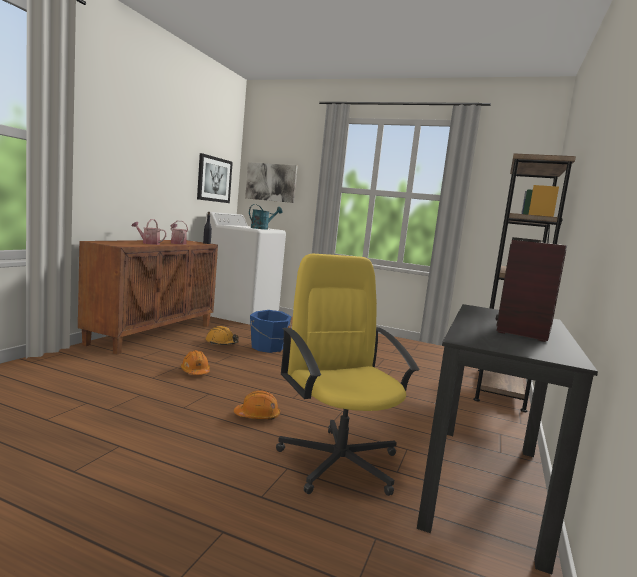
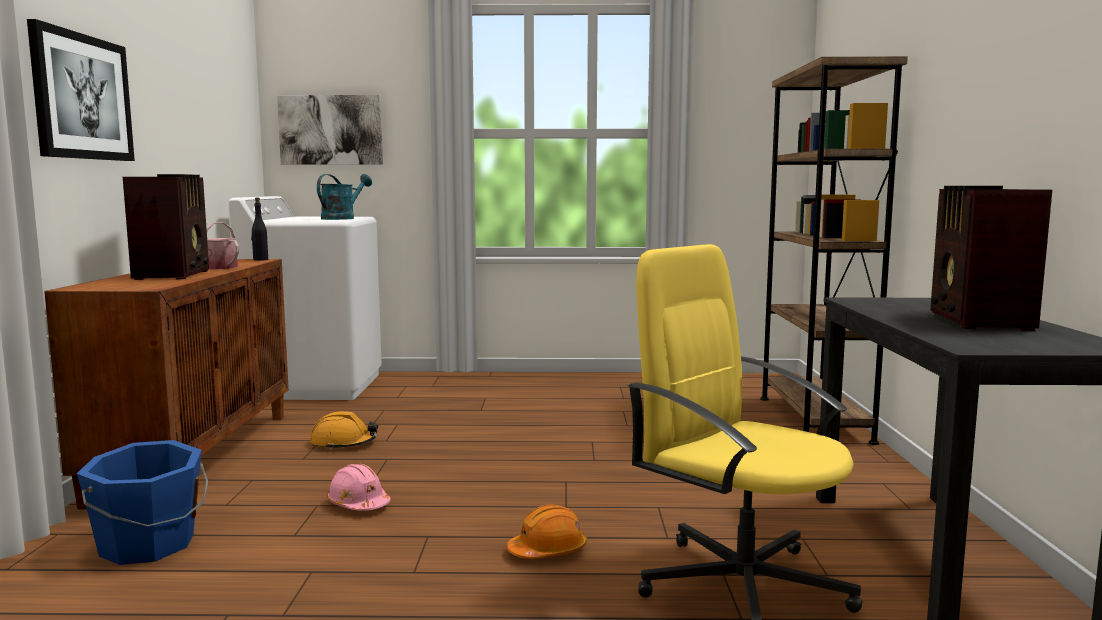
camera: 20 degrees left, 0 degrees up
watering can [132,219,167,245] -> radio [123,174,209,280]
orange hard hat [181,350,210,375] -> pink hard hat [327,464,391,511]
picture [197,153,233,203] -> picture moved to [27,19,135,161]
blue bucket [250,310,292,353] -> blue bucket moved to [77,440,208,565]

